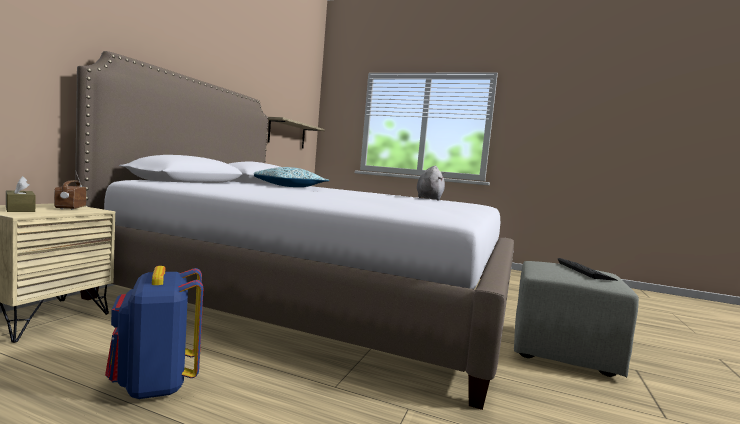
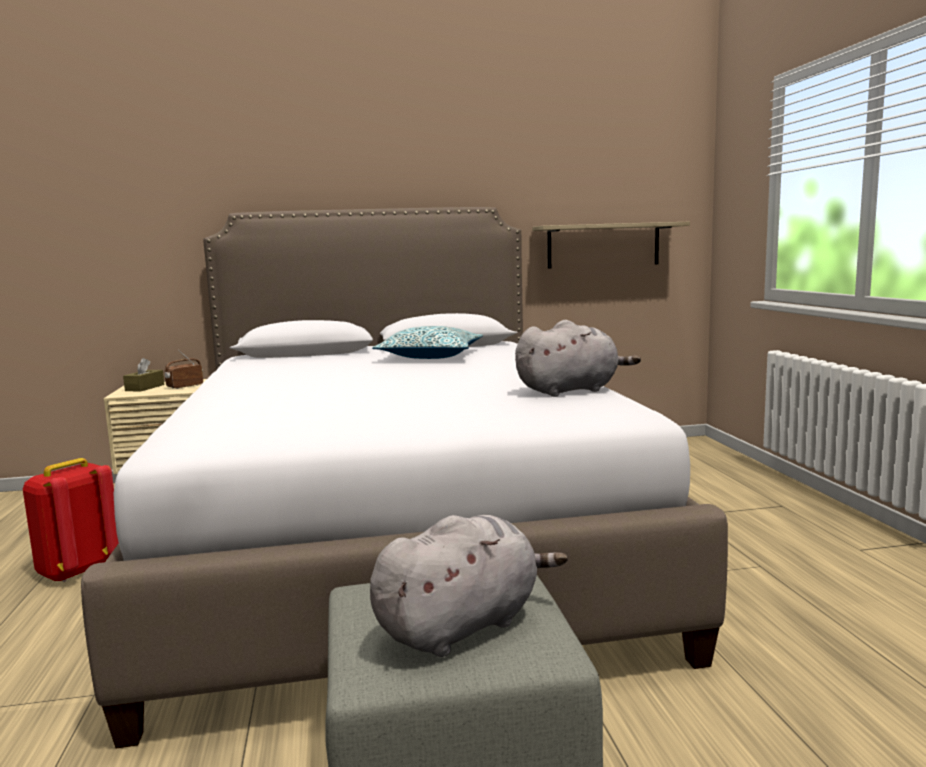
camera: 60 degrees right, 5 degrees up
blue backpack [105,266,203,399] -> red backpack [23,458,119,582]
keyboard [558,258,618,281] -> grey plush toy [370,515,568,657]

